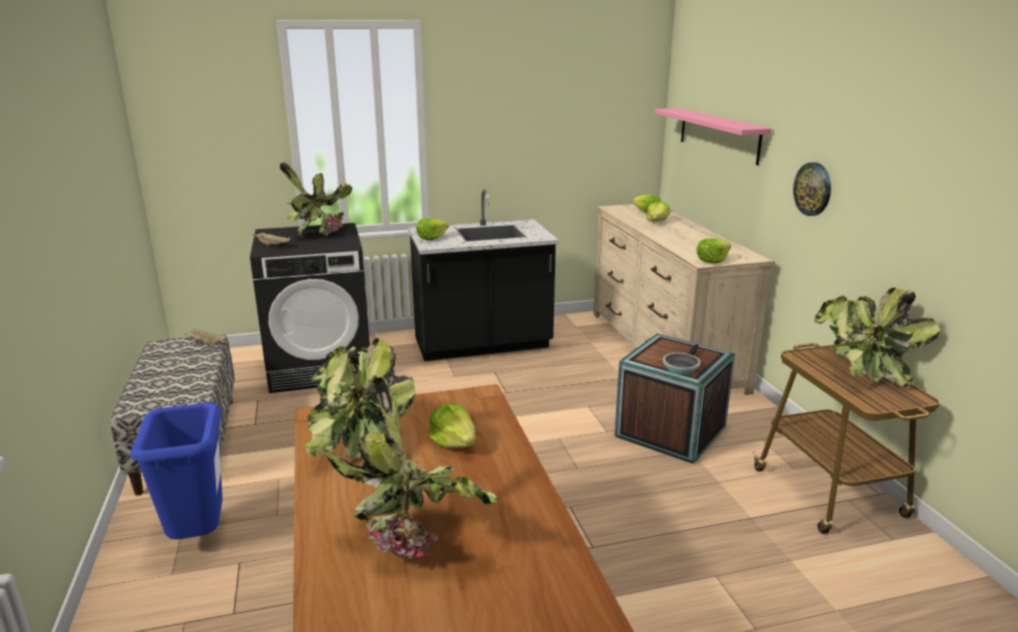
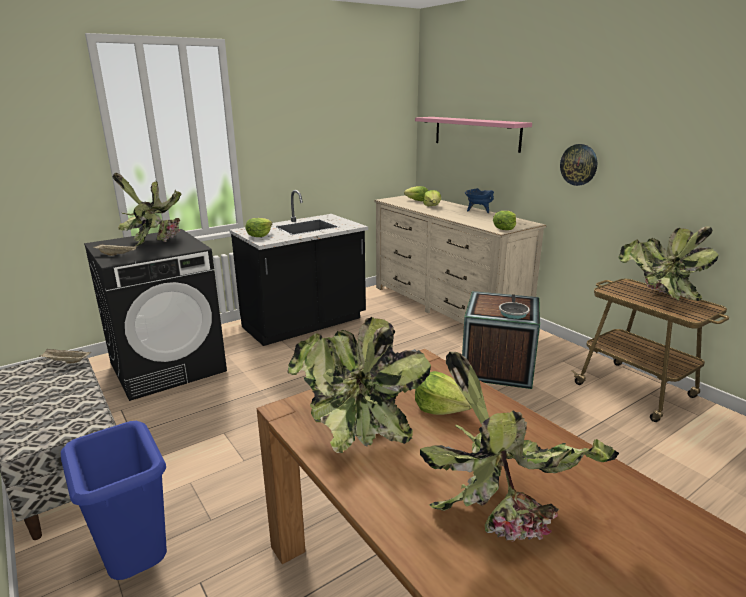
camera: 20 degrees left, 0 degrees up
none -> blue cooking pot [465,188,494,213]

